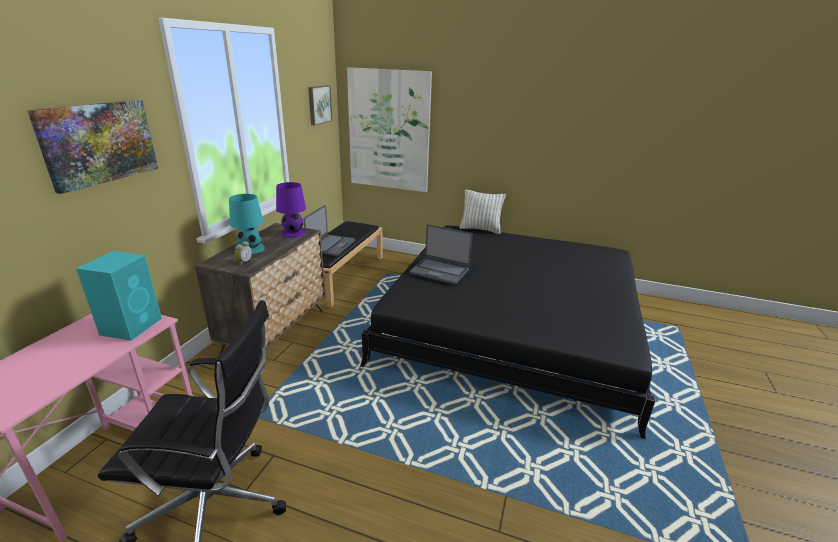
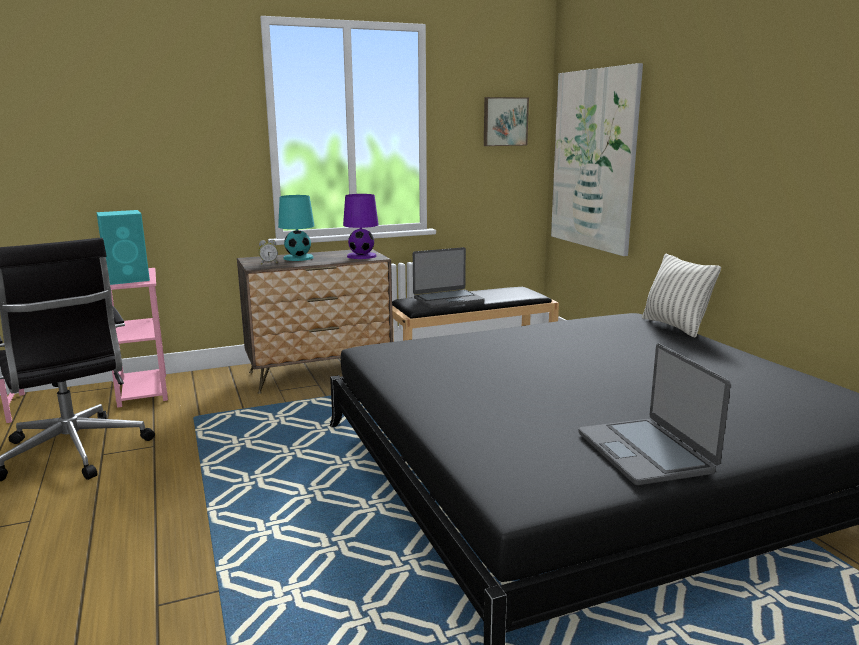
camera: 50 degrees right, 10 degrees down
picture [27,100,158,194] -> none
laptop [410,224,473,285] -> laptop moved to [578,344,731,485]

